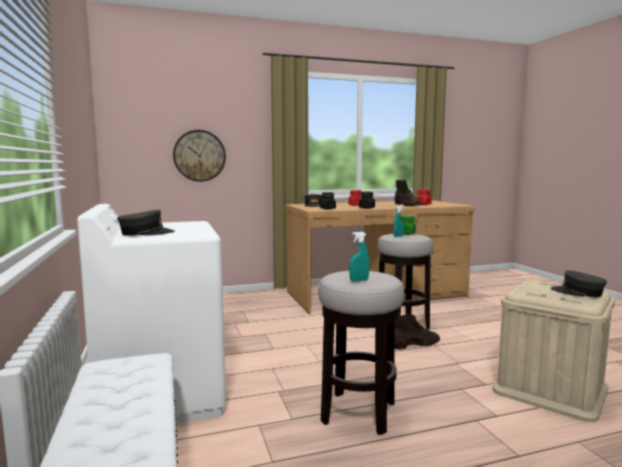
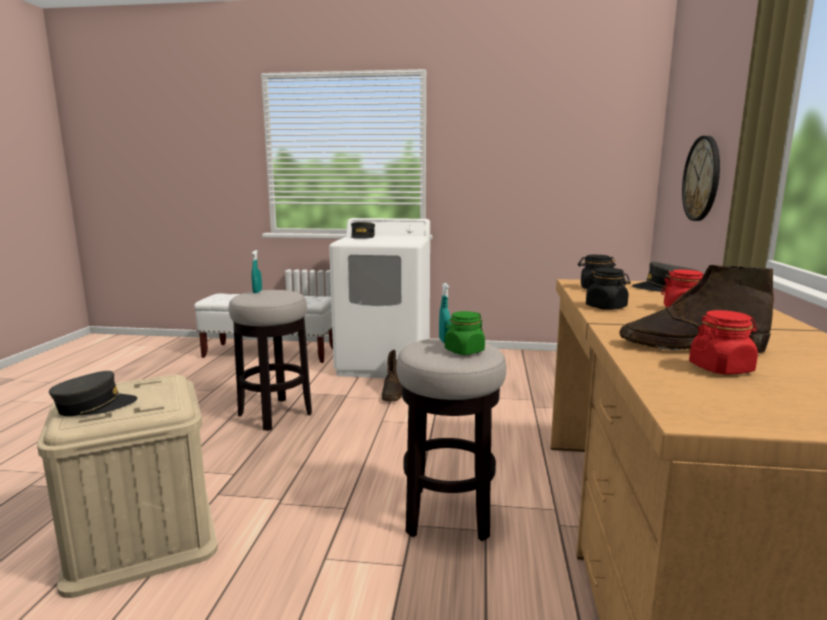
camera: 115 degrees right, 5 degrees up
brown boot [395,313,440,350] -> brown boot moved to [382,350,402,402]

